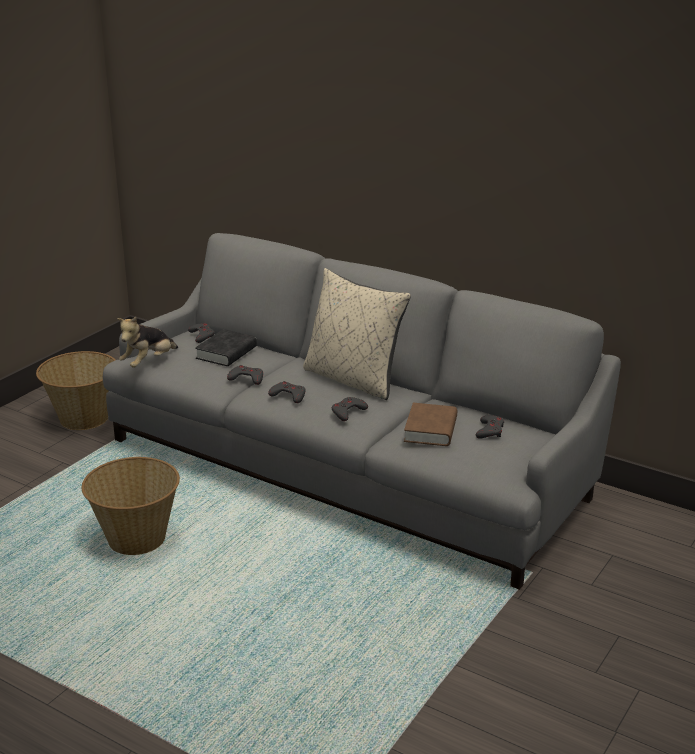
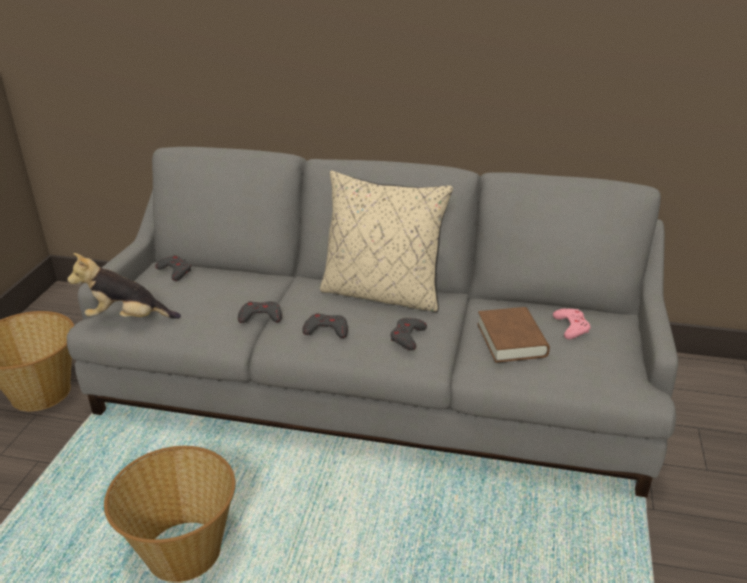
camera: 20 degrees left, 5 degrees up
plush toy [117,317,178,367] -> plush toy turned 75 degrees clockwise [67,253,181,319]
black book [195,329,257,366] -> none
grey game controller [476,415,504,439] -> pink game controller [553,308,591,339]

